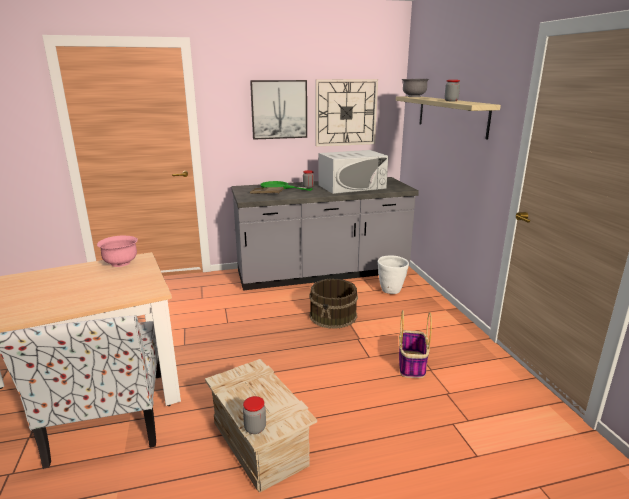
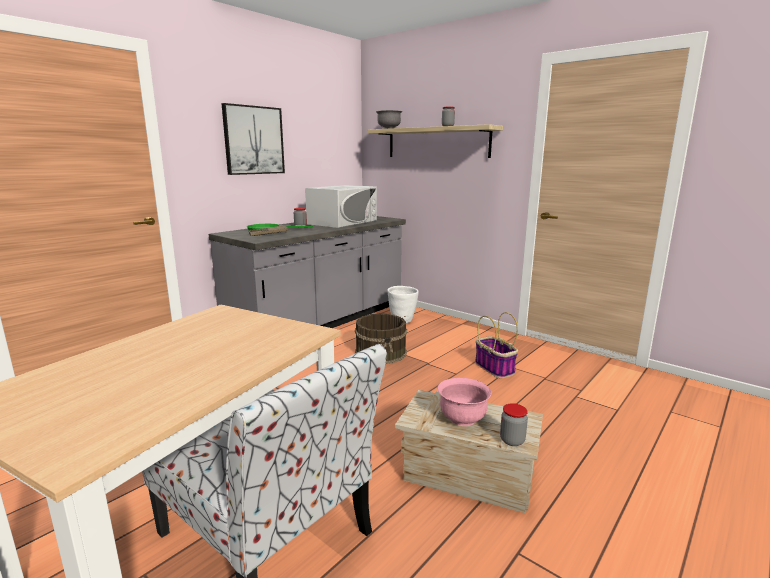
camera: 35 degrees left, 5 degrees down
pink bowl [97,235,138,267] -> pink bowl moved to [437,378,491,426]
wall clock [316,79,378,146] -> none

